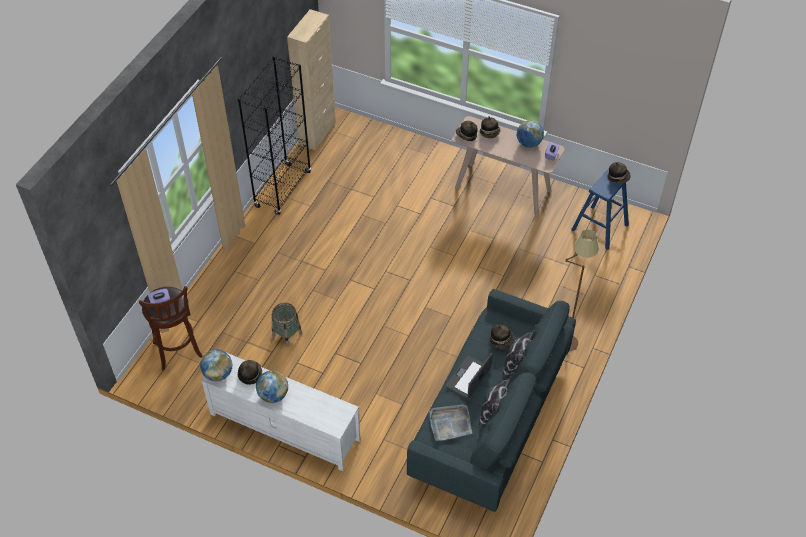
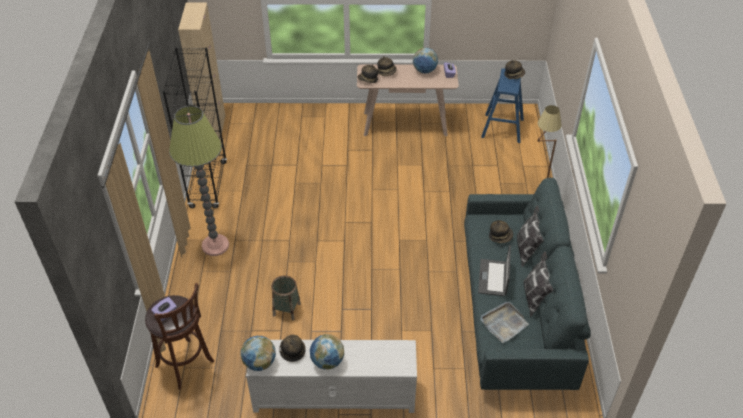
camera: 25 degrees left, 5 degrees down
none -> floor lamp [169,106,229,256]

